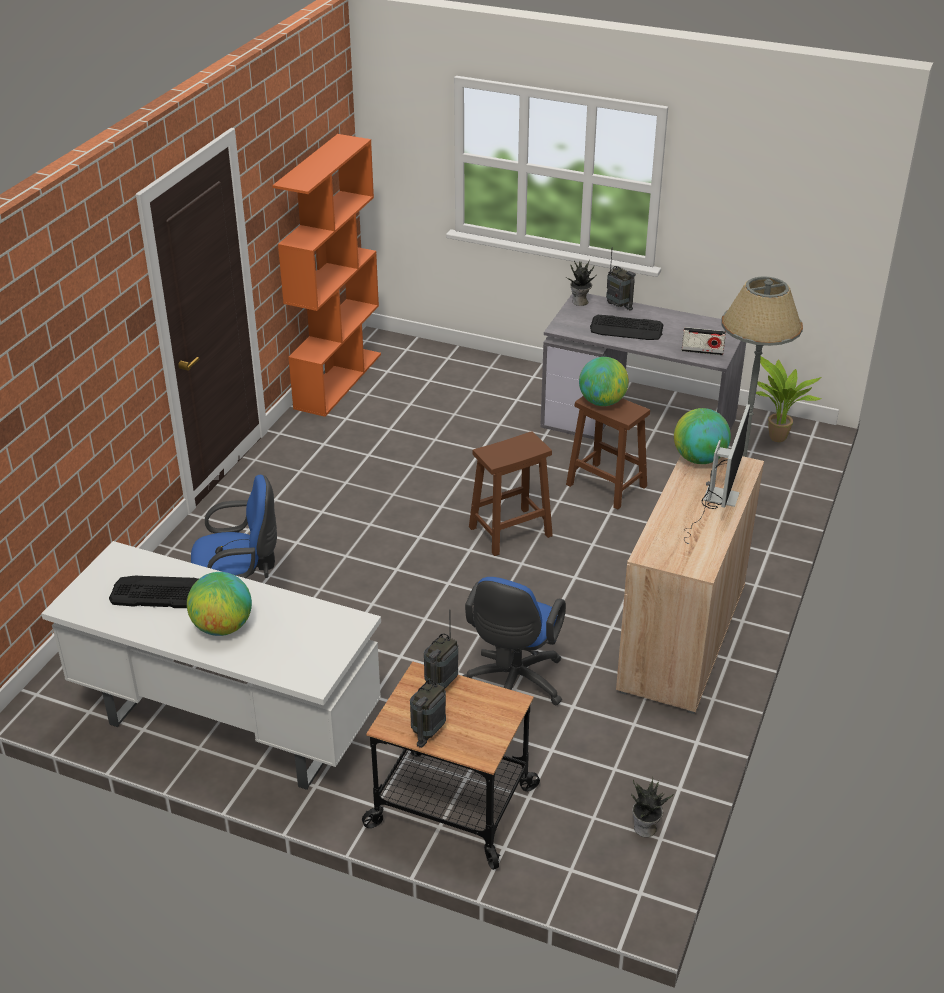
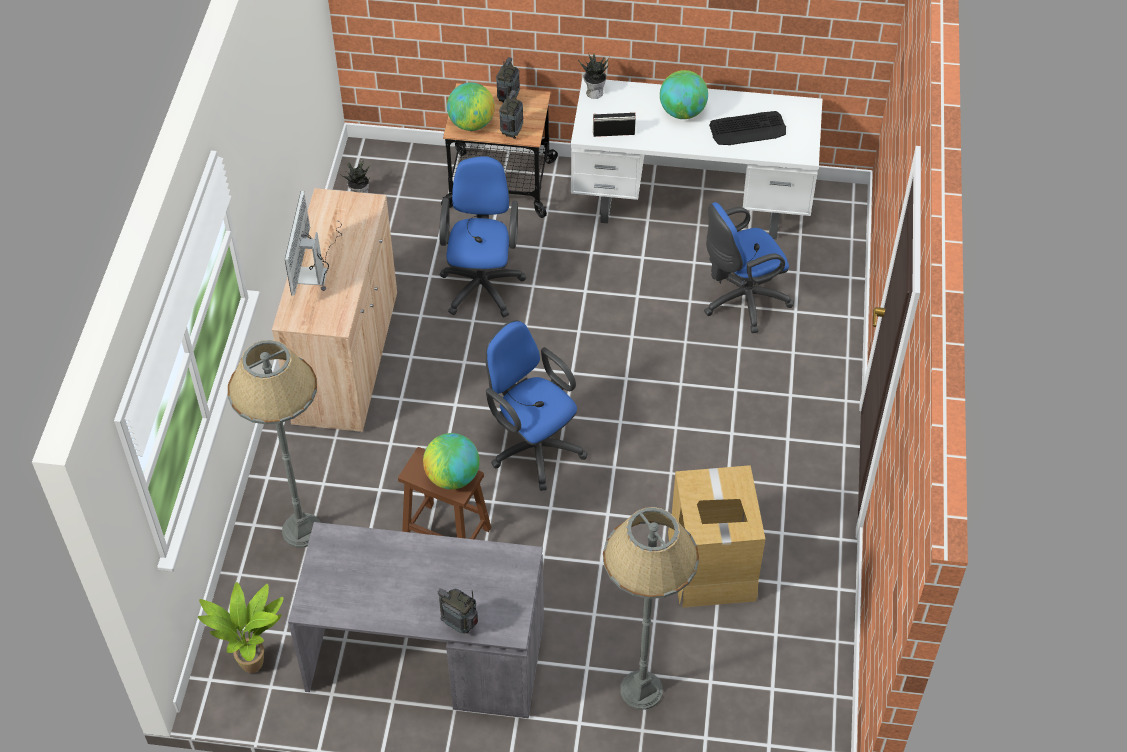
camera: 165 degrees right, 15 degrees up
orange bookcase [272,134,381,417] -> none
brown stool [469,431,553,556] -> blue office chair [486,320,588,491]
potted plant [567,260,597,306] -> potted plant moved to [578,54,610,99]
keyboard [590,315,663,340] -> none
globe [674,408,731,464] -> globe moved to [447,82,495,131]
radio [682,327,726,355] -> radio moved to [593,112,636,137]
none -> grey floor lamp [603,507,699,710]
none -> cardboard box [668,465,765,608]

